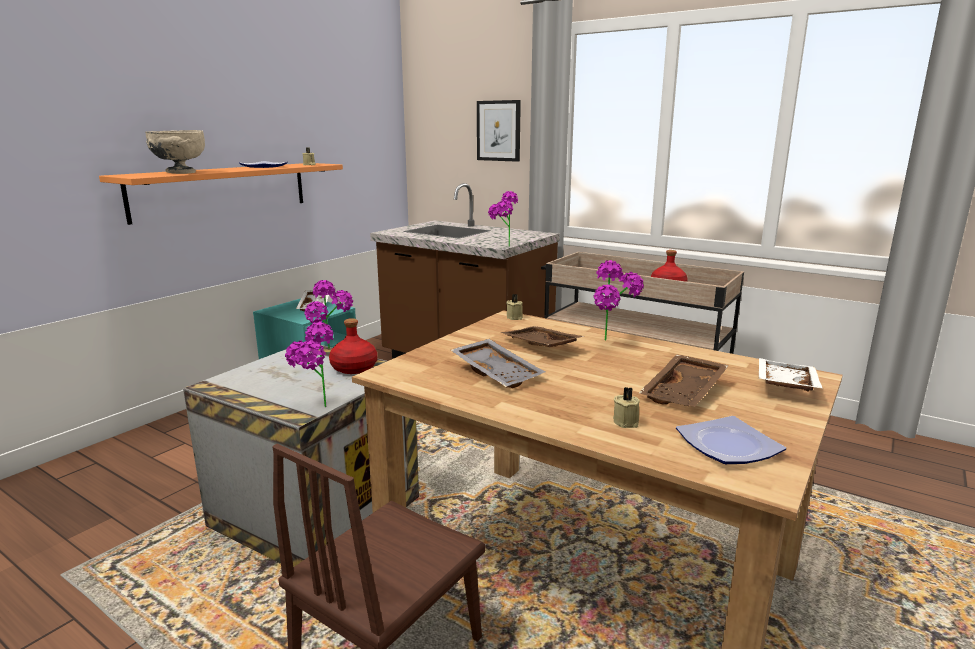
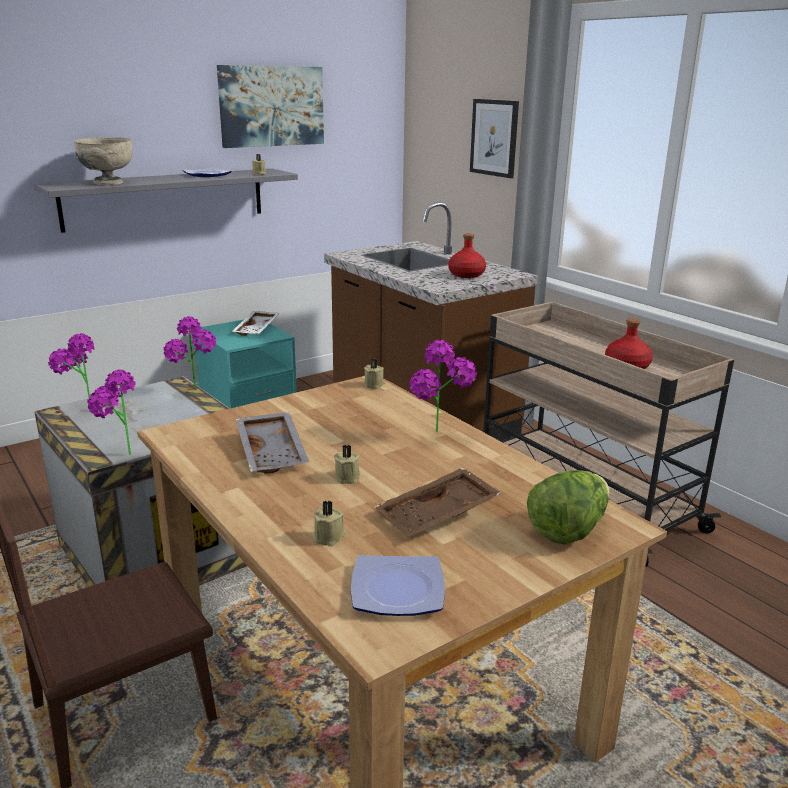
camera: 20 degrees right, 5 degrees up
orange shelf [99,163,343,225] -> grey shelf [33,168,298,233]
red bottle [329,318,377,374] -> red bottle moved to [448,234,486,278]
potted plant [488,191,518,247] -> potted plant moved to [48,334,94,398]
brown tray [500,326,585,347] -> none
white tray [759,358,823,392] -> lettuce [527,470,609,544]
none -> picture [217,65,324,148]
none -> beige candle [334,445,361,484]

